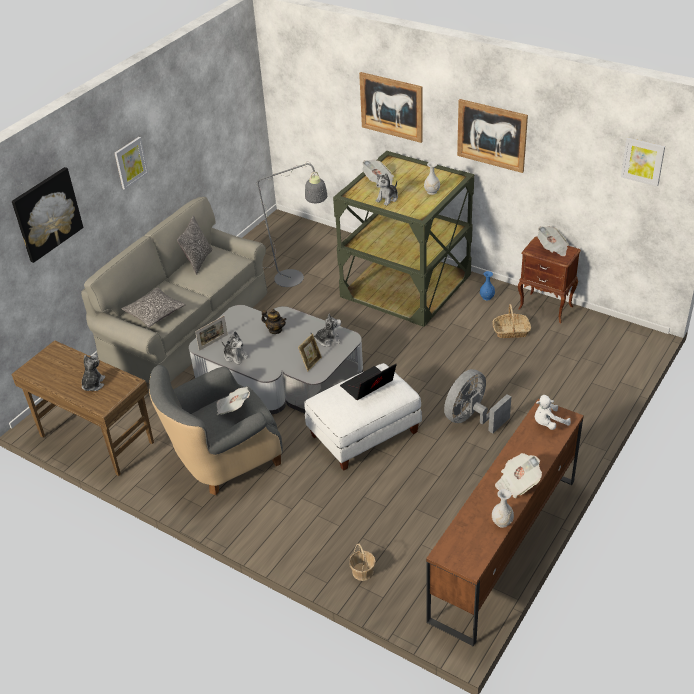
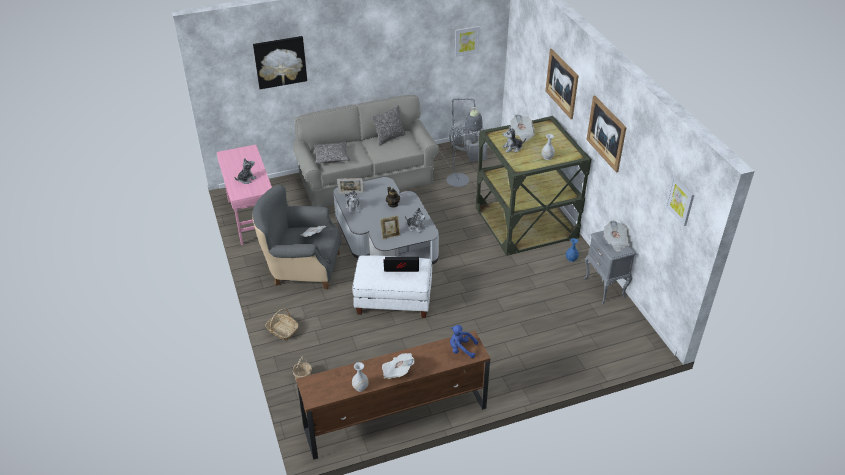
camera: 35 degrees right, 0 degrees up
brown console table [11,340,154,476] -> pink console table [217,145,272,245]
picture [115,137,148,190] -> picture moved to [455,26,479,57]
grey fan [444,369,511,433] -> grey fan moved to [449,119,488,162]
basket [492,304,531,338] -> basket moved to [265,309,299,341]
brown nightstand [518,236,581,323] -> grey nightstand [584,231,636,304]
white plush toy [535,395,571,430] -> blue plush toy [450,325,478,358]

